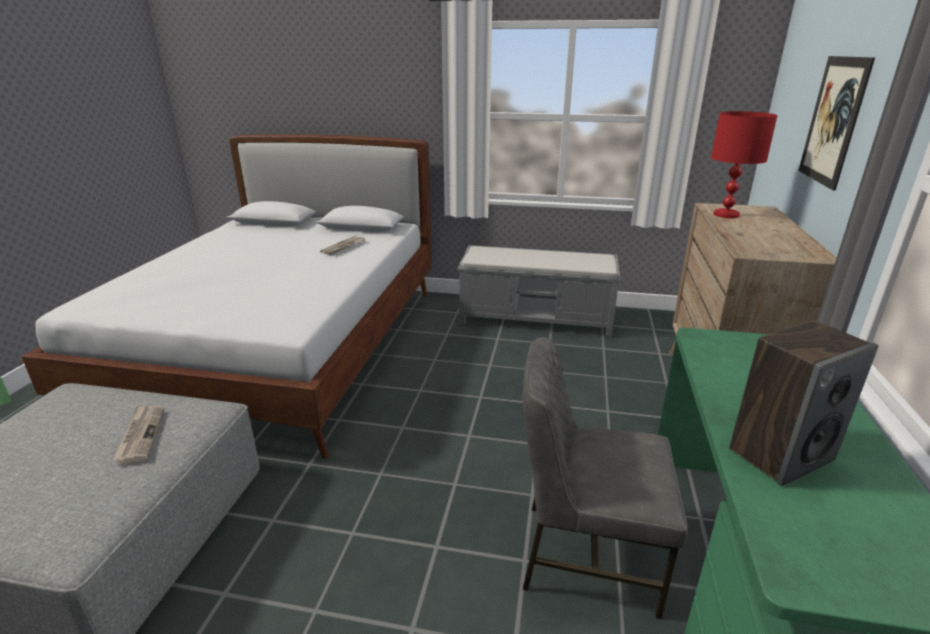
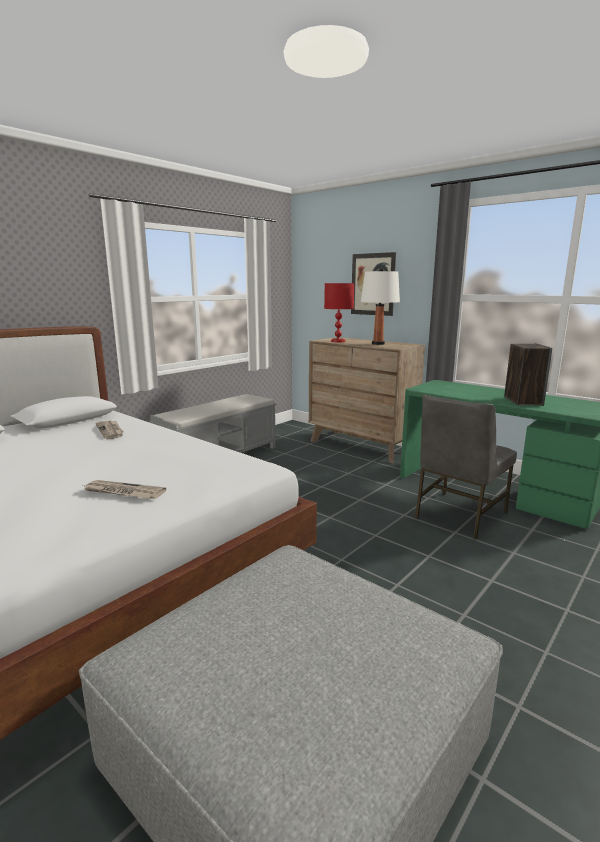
camera: 60 degrees left, 10 degrees down
newspaper [112,405,165,464] -> newspaper moved to [81,480,166,499]
none -> white table lamp [361,268,400,345]

